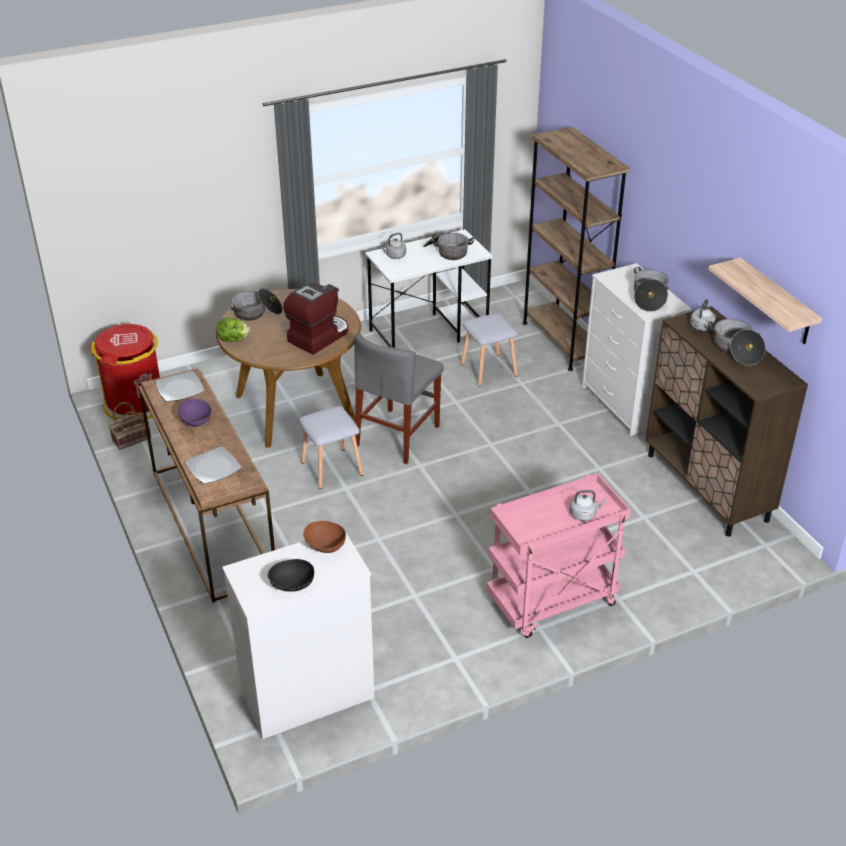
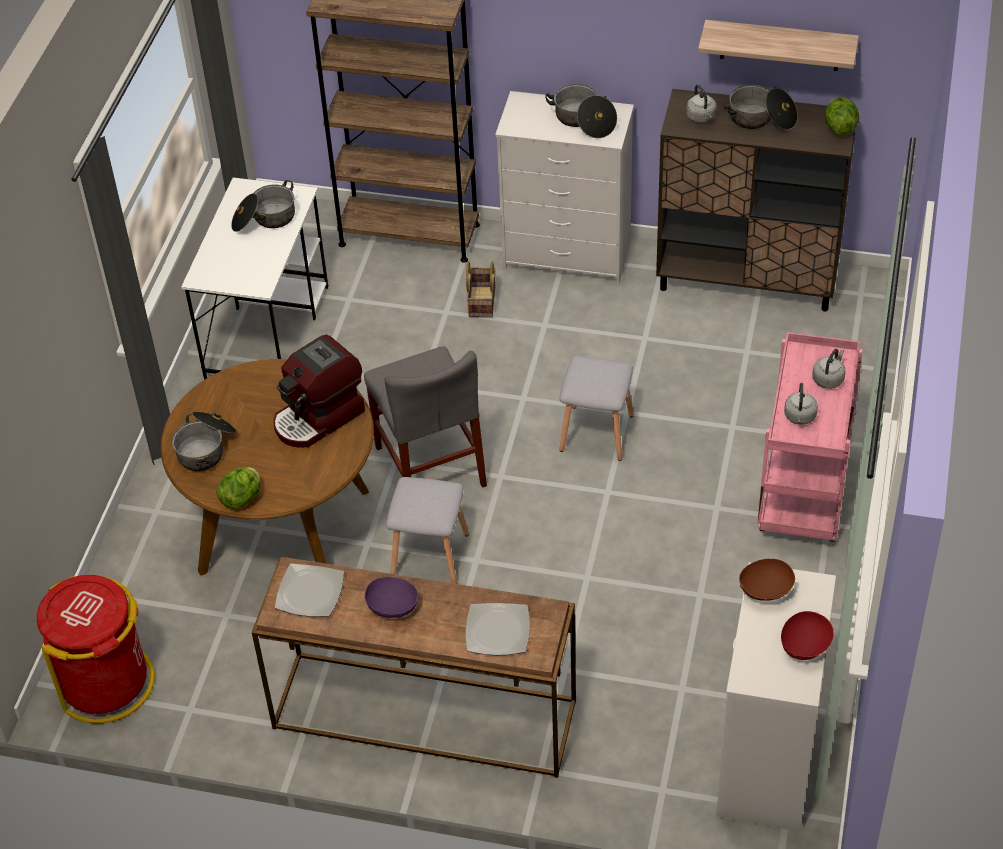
camera: 50 degrees left, 10 degrees up
basket [109,402,151,450] -> basket moved to [466,261,495,318]
black bowl [268,559,315,592] -> red bowl [781,611,834,660]
coffee machine [283,282,348,355] -> coffee machine turned 120 degrees counterclockwise [273,335,365,448]
grey kettle [381,233,406,259] -> grey kettle moved to [784,383,818,425]
grey stool [461,313,518,386] -> grey stool moved to [559,356,634,461]
none -> lettuce [825,97,859,136]

